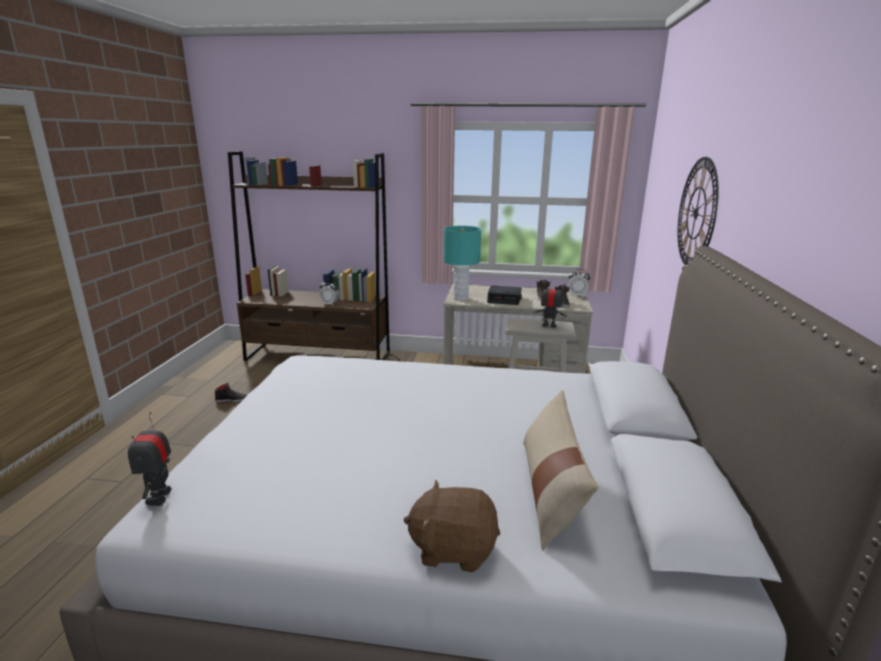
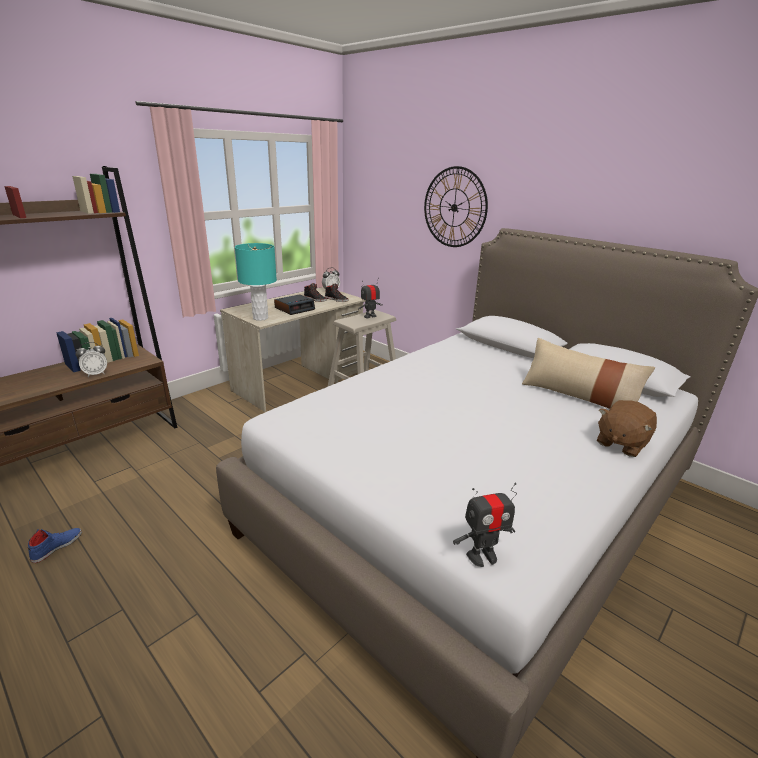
camera: 55 degrees left, 5 degrees up
toy robot [128,412,172,506] -> toy robot turned 45 degrees counterclockwise [453,483,516,567]
black shoe [215,383,247,402] -> blue shoe [28,528,82,563]

